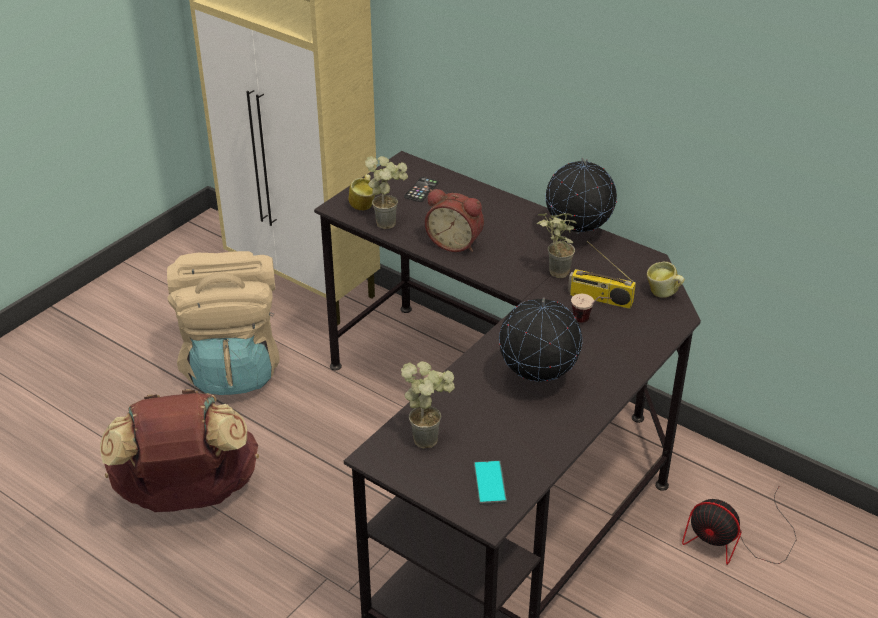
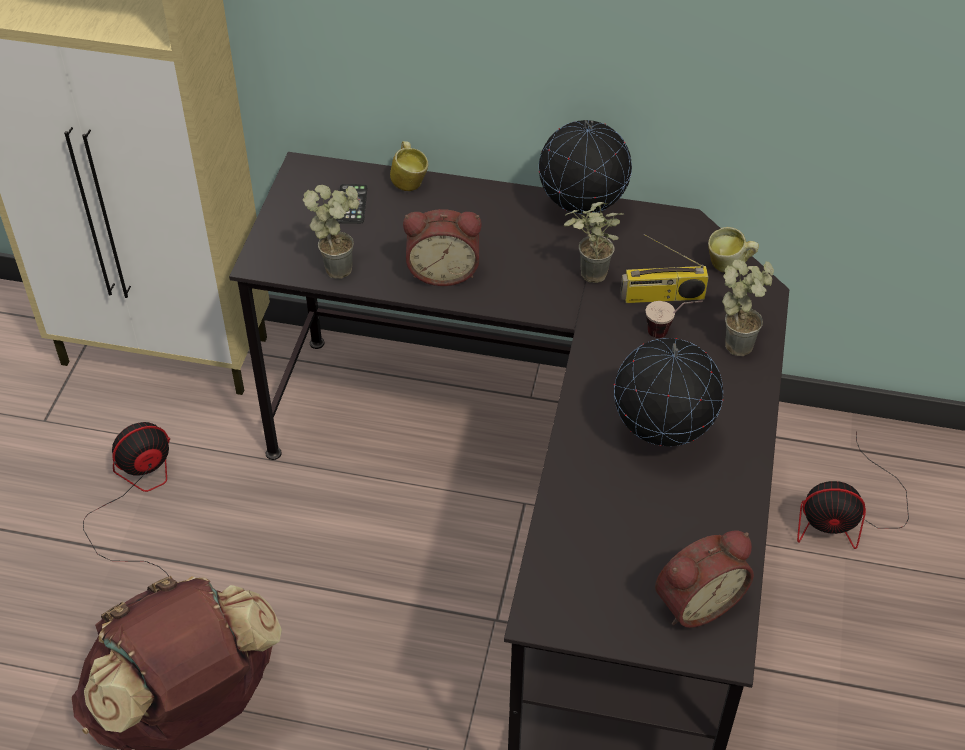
camera: 25 degrees left, 10 degrees up
beige backpack [167,251,280,395] -> fan [83,422,170,577]
mug [349,174,375,210] -> mug moved to [390,141,428,191]
potted plant [401,361,455,449] -> potted plant moved to [722,260,774,356]
phone [474,460,507,505] -> alarm clock [655,531,754,628]

